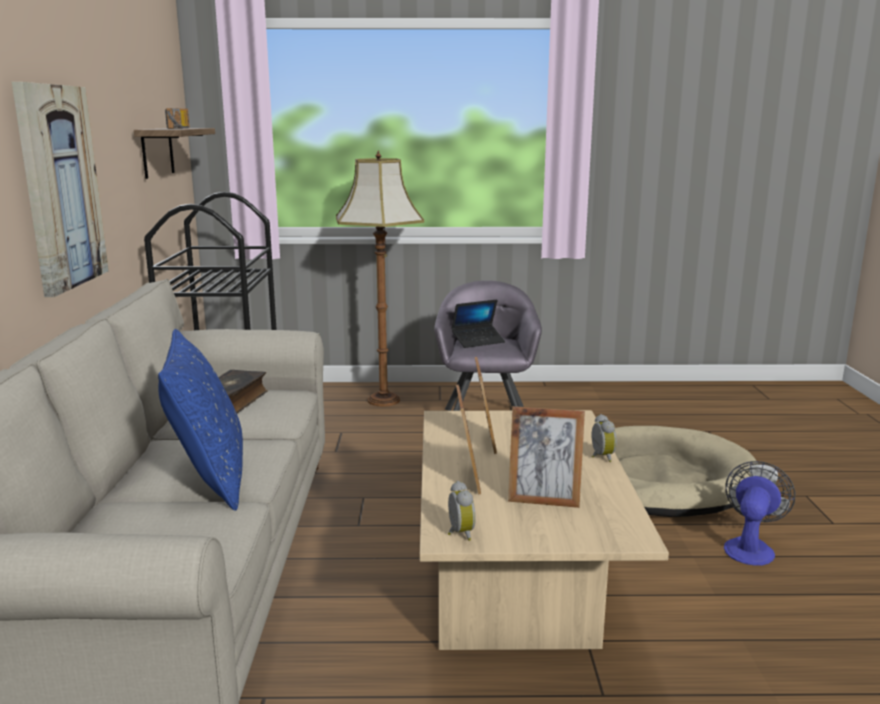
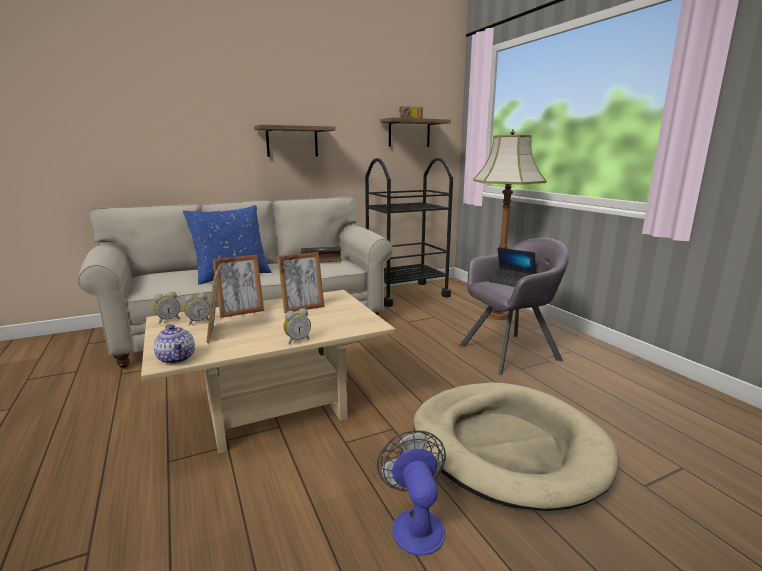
camera: 65 degrees right, 0 degrees up
picture [12,82,109,297] -> shelf [254,125,335,157]
fan [724,461,795,566] -> fan turned 105 degrees counterclockwise [377,430,446,555]
none -> teapot [153,324,195,364]
none -> alarm clock [184,293,210,325]

